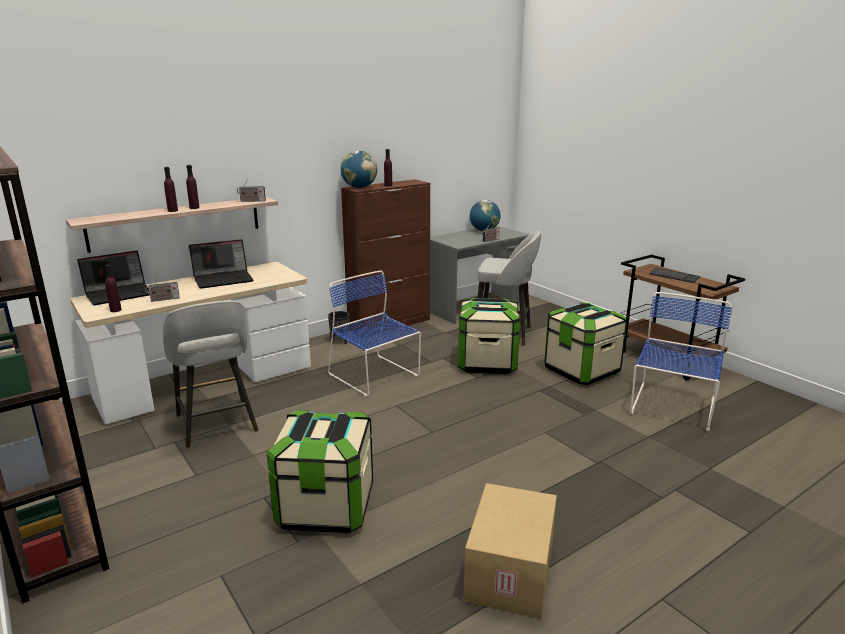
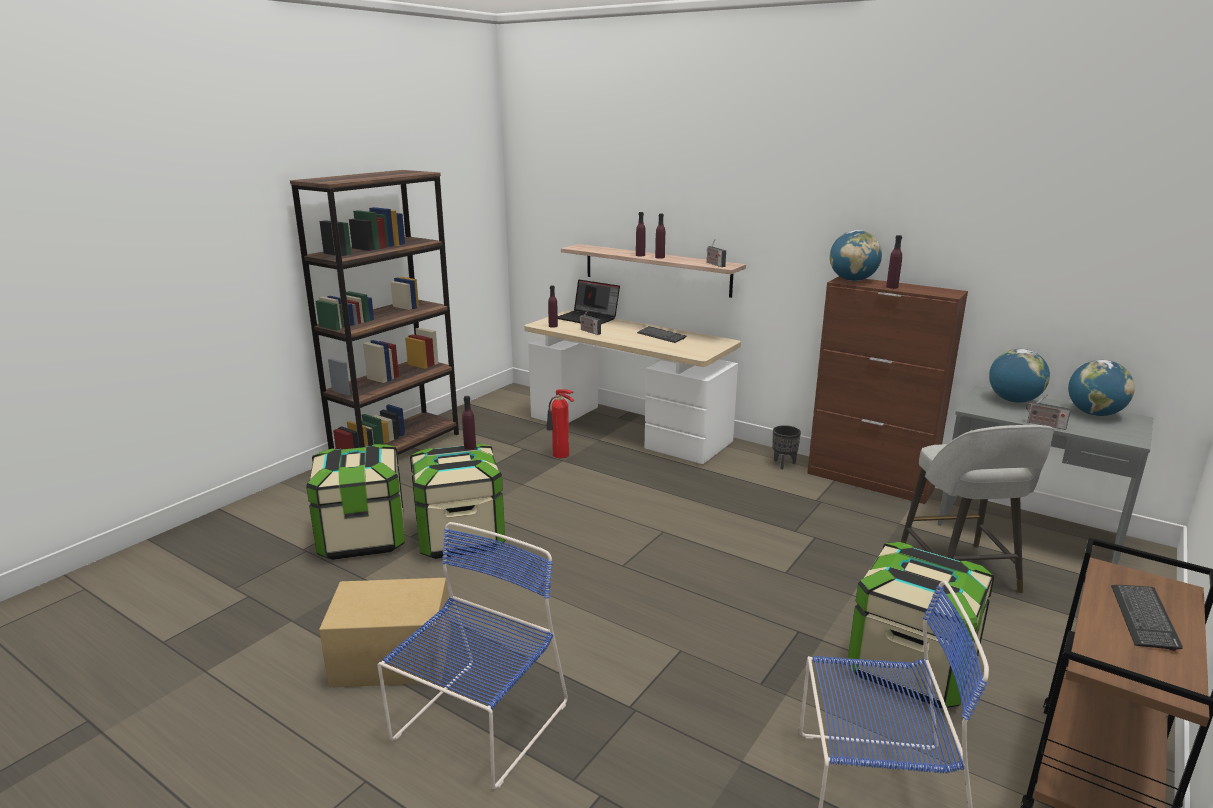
camera: 70 degrees right, 0 degrees up
grey stool [163,301,258,448] -> fire extinguisher [547,389,574,458]
laptop [189,239,253,289] -> keyboard [637,326,687,343]
blue chair [328,270,421,397] -> blue chair moved to [377,522,568,789]
storage box [458,297,521,374] -> storage box moved to [306,444,405,560]
none -> purple bottle [462,396,476,449]
none -> globe [989,349,1050,403]

